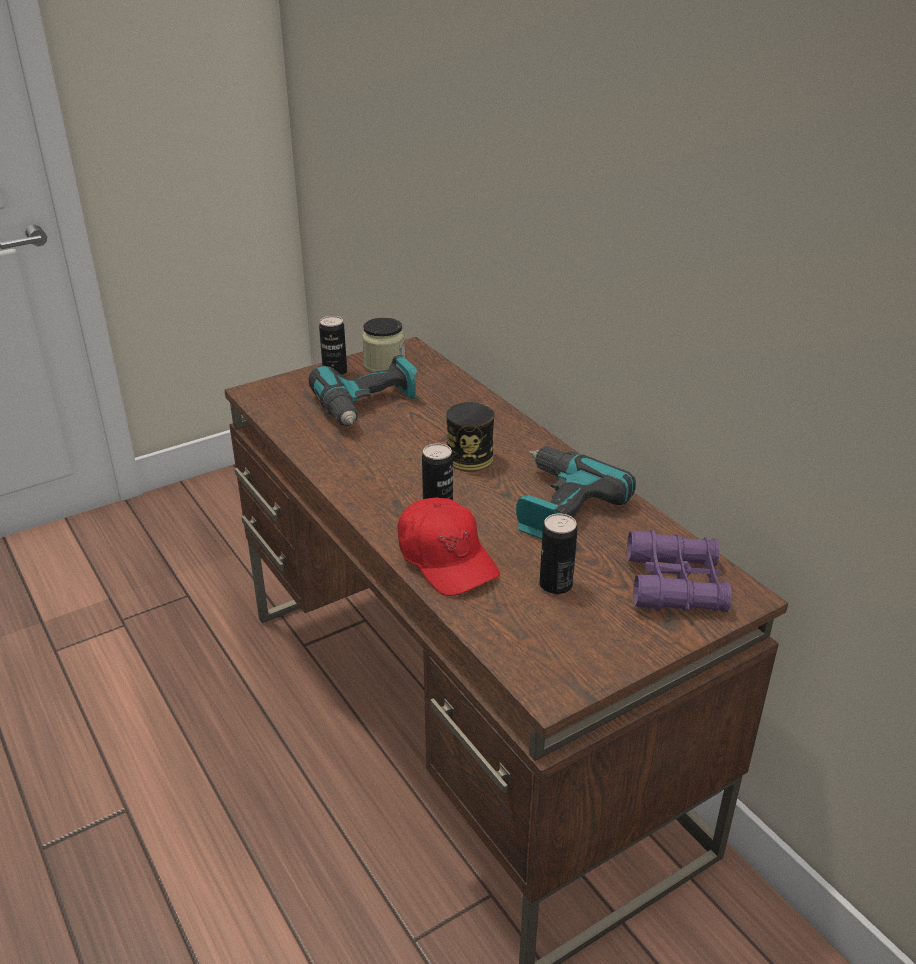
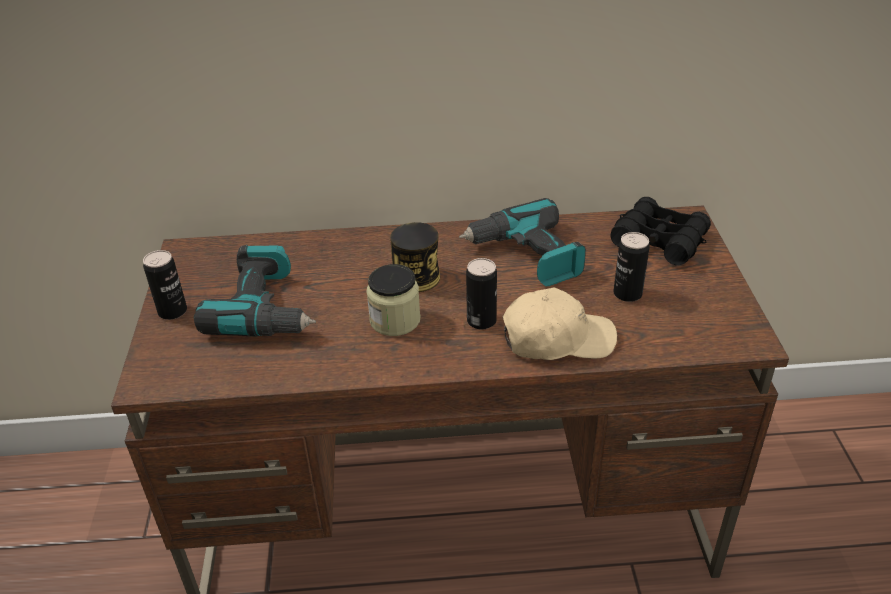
camera: 60 degrees left, 5 degrees up
jar [362,317,405,372] -> jar moved to [366,264,420,336]
red cap [398,497,500,596] -> beige cap [503,288,617,360]
purple binoculars [627,530,731,612] -> black binoculars [610,197,711,265]

